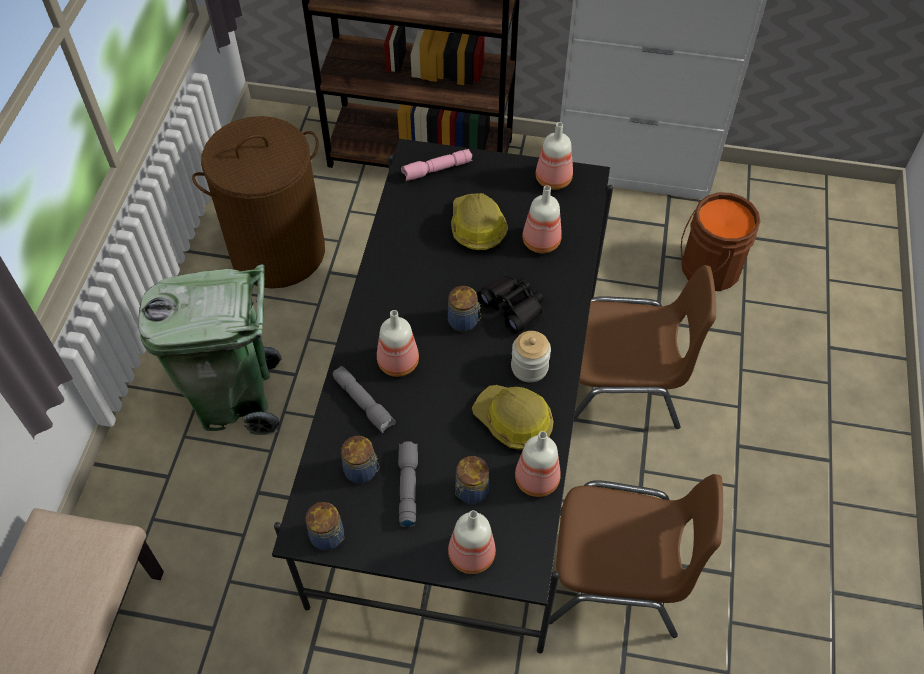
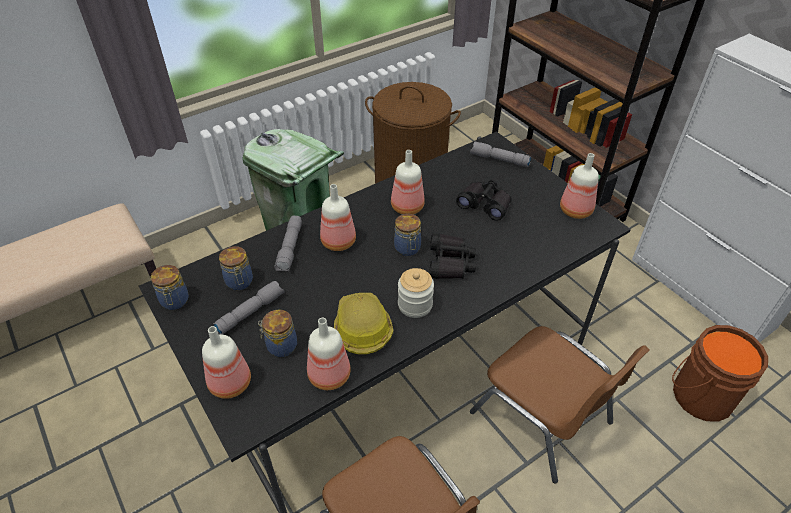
camera: 45 degrees right, 10 degrees down
pink flashlight [401,149,472,181] -> grey flashlight [470,142,531,167]
hard hat [451,193,508,250] -> black binoculars [456,179,512,221]
bottle [522,185,562,253] -> bottle moved to [391,150,425,214]

